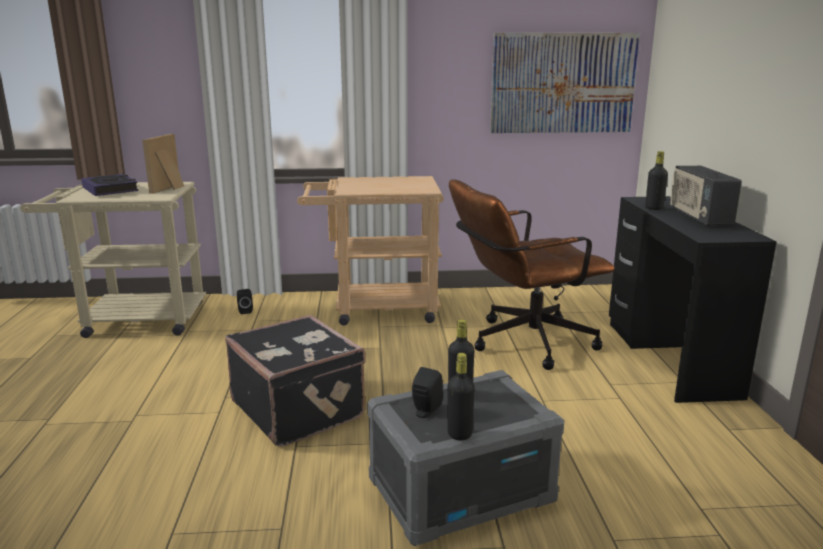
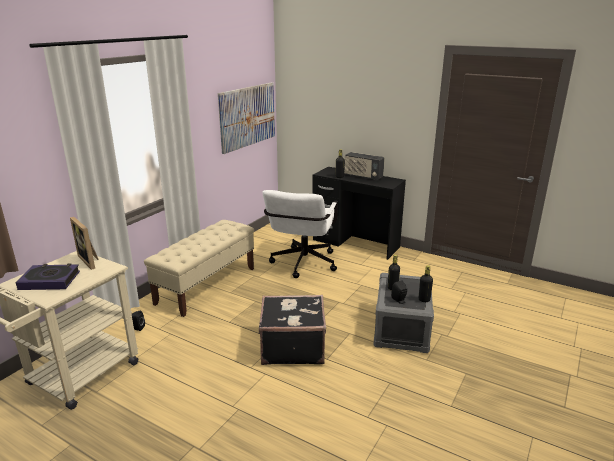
camera: 55 degrees left, 5 degrees up
beige cart [297,176,444,325] -> beige bench [144,220,254,317]
brown office chair [449,179,615,370] -> white office chair [262,190,338,278]

